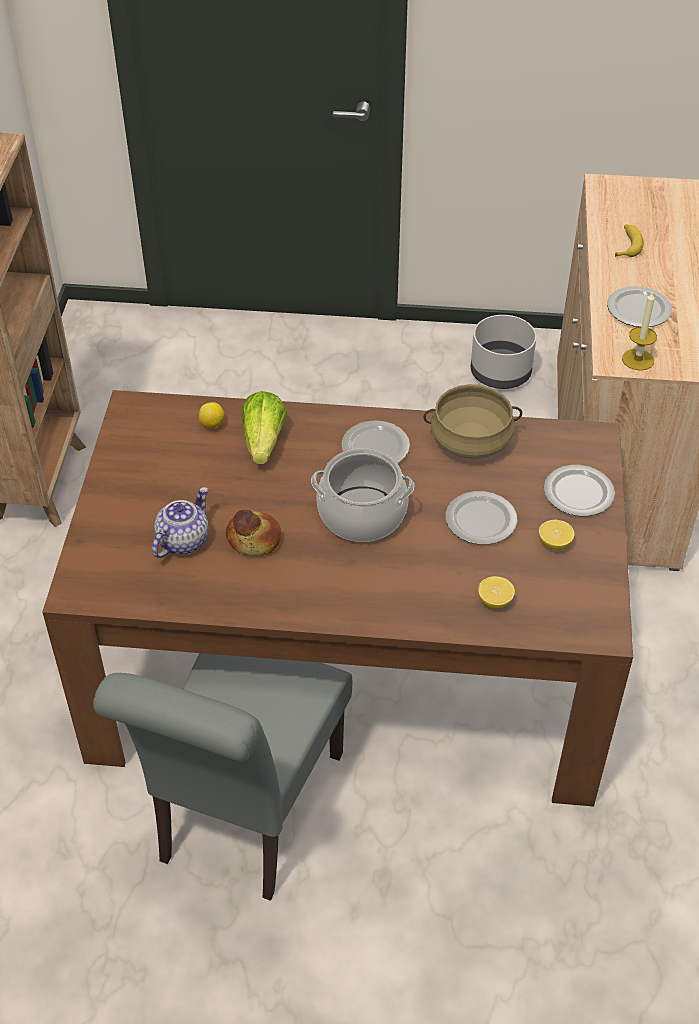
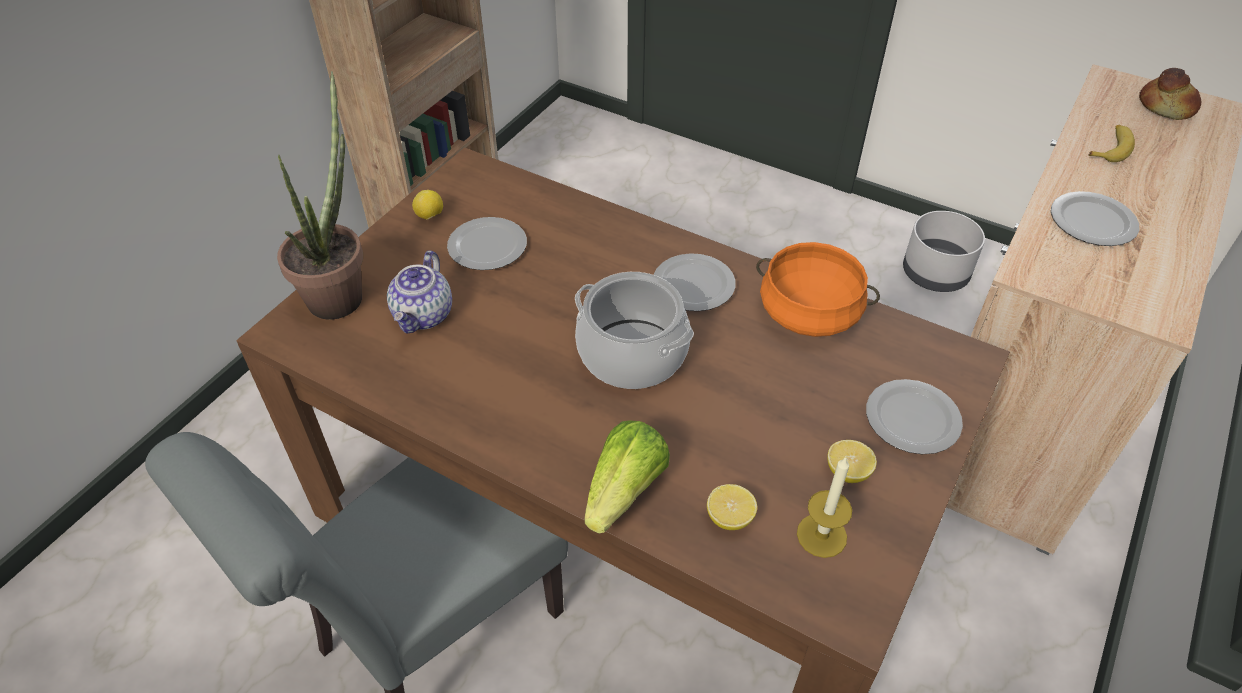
camera: 25 degrees right, 0 degrees up
teapot [152,487,209,558] -> teapot turned 135 degrees clockwise [387,251,452,334]
lemon [199,402,225,428] -> lemon moved to [412,190,443,220]
bread [226,510,281,556] -> bread moved to [1139,68,1201,120]
lettuce [242,391,287,464] -> lettuce moved to [585,420,670,534]
beige cooking pot [423,384,522,459] -> orange cooking pot [756,242,880,337]
plate [446,491,517,545] -> plate moved to [447,217,527,270]
candle [622,291,657,371] -> candle moved to [797,457,852,558]
none -> potted plant [277,71,363,320]

